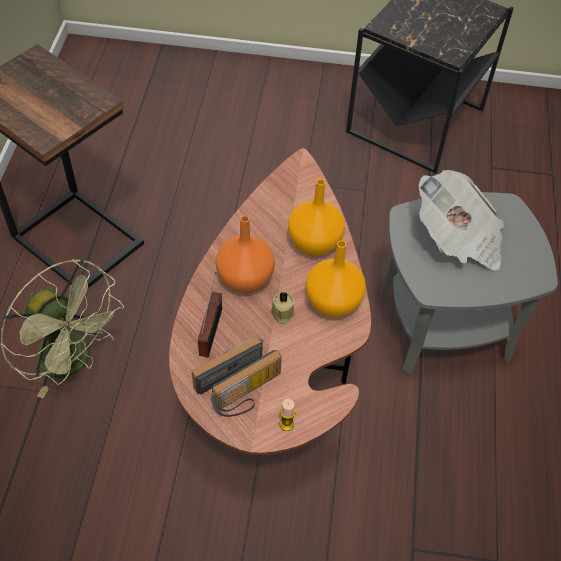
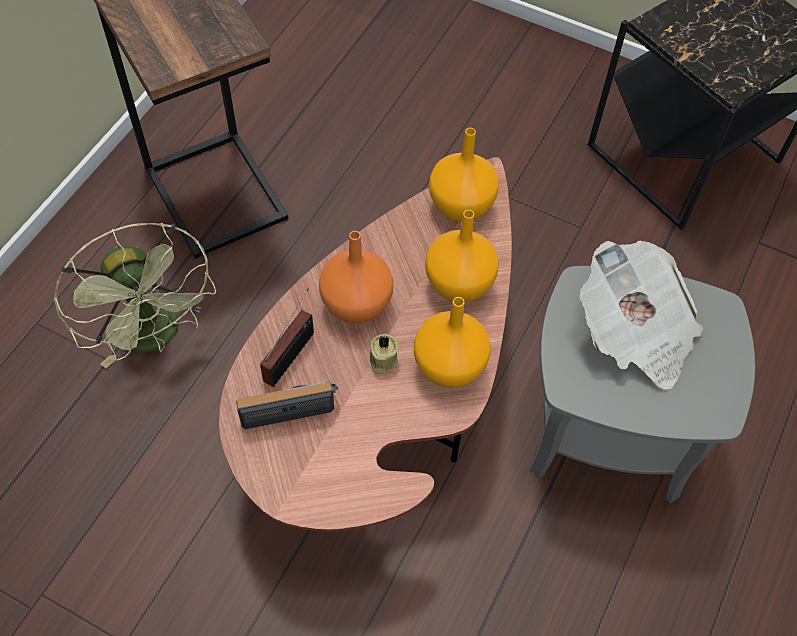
camera: 20 degrees right, 5 degrees up
radio [211,350,282,417] -> none
candle [280,399,295,431] -> none
none -> orange vase [429,128,499,222]

